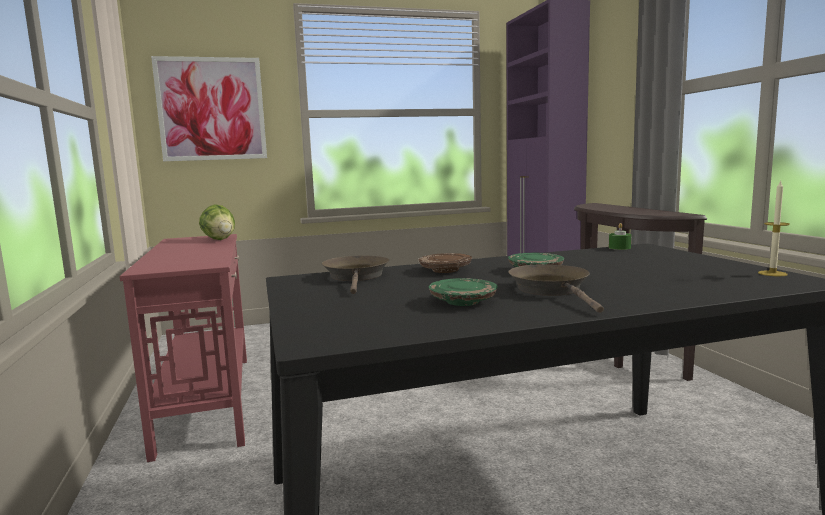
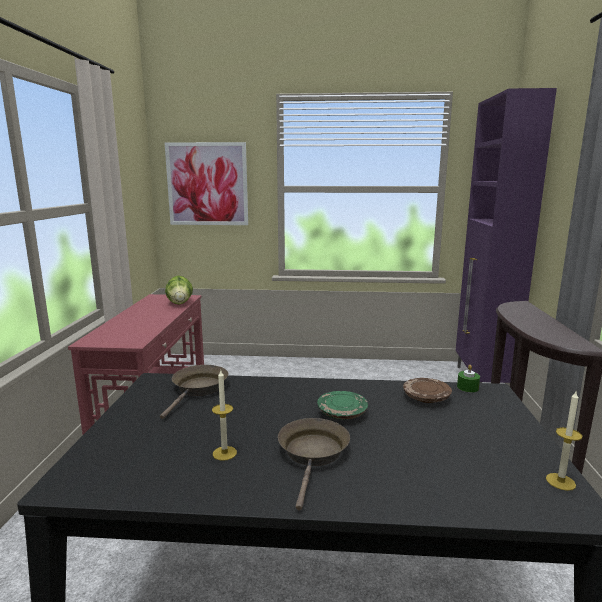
camera: 20 degrees right, 5 degrees up
brown plate [419,253,472,273] -> brown plate moved to [403,378,452,403]
green plate [429,278,498,306] -> candle [212,370,237,461]

